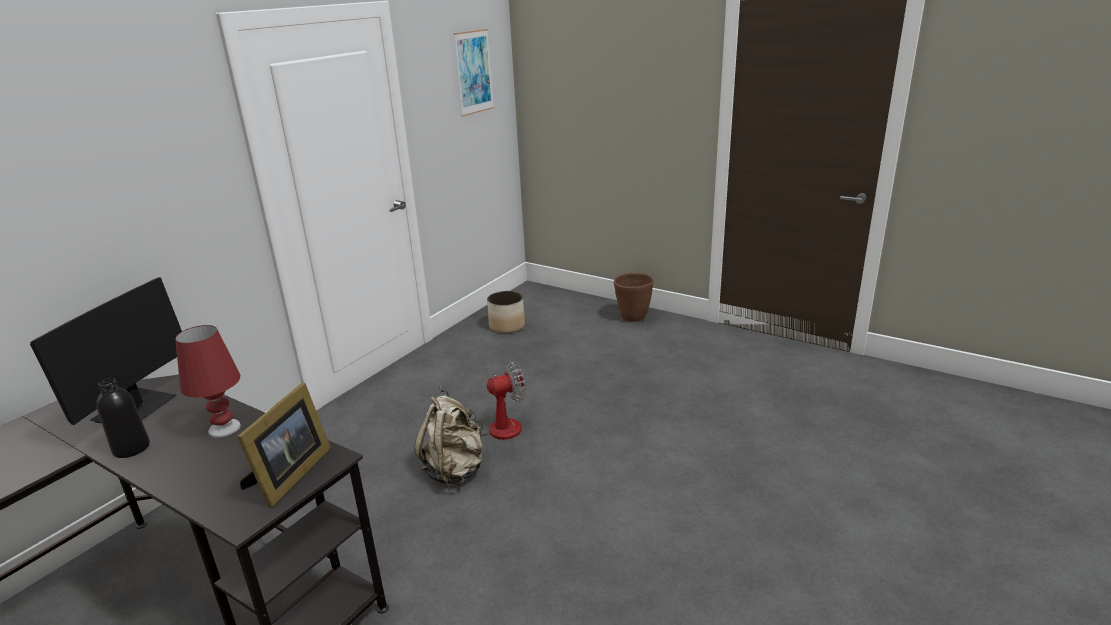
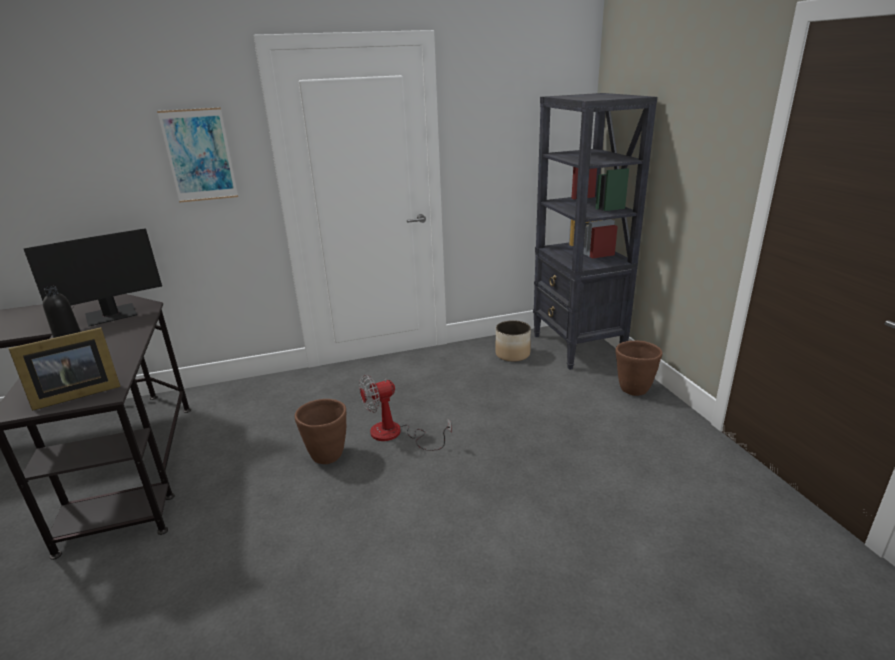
camera: 40 degrees right, 0 degrees up
red table lamp [175,325,241,438] -> none
beige backpack [414,395,483,486] -> brown planter [295,399,346,464]
fan [439,361,526,440] -> fan turned 135 degrees clockwise [359,375,452,451]
picture [454,29,494,116] -> picture moved to [157,107,238,203]
none -> black bookcase [533,93,657,370]

